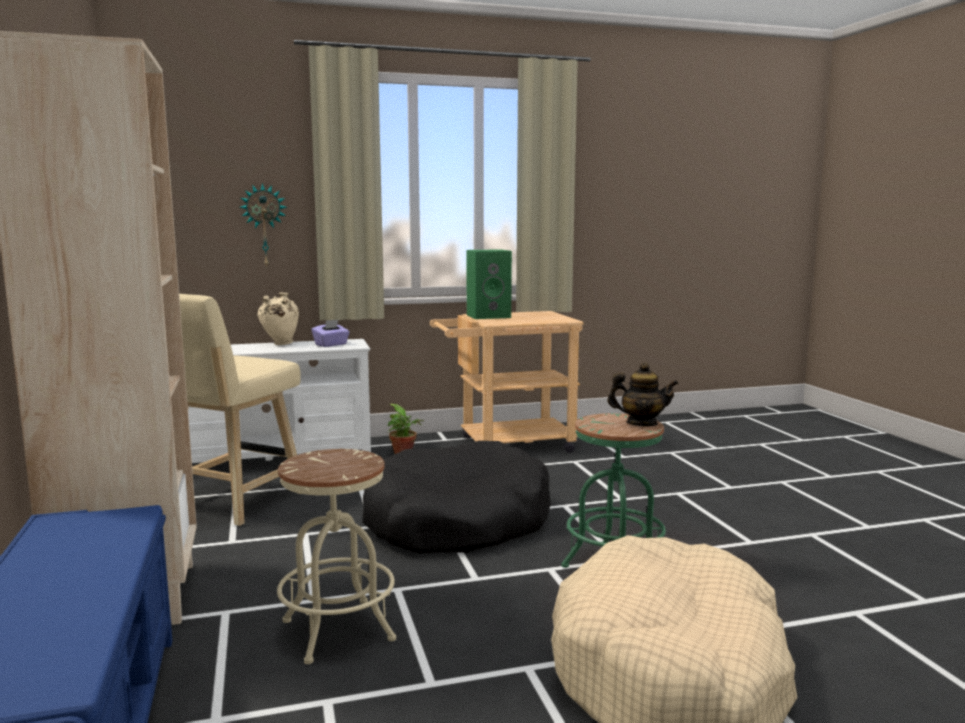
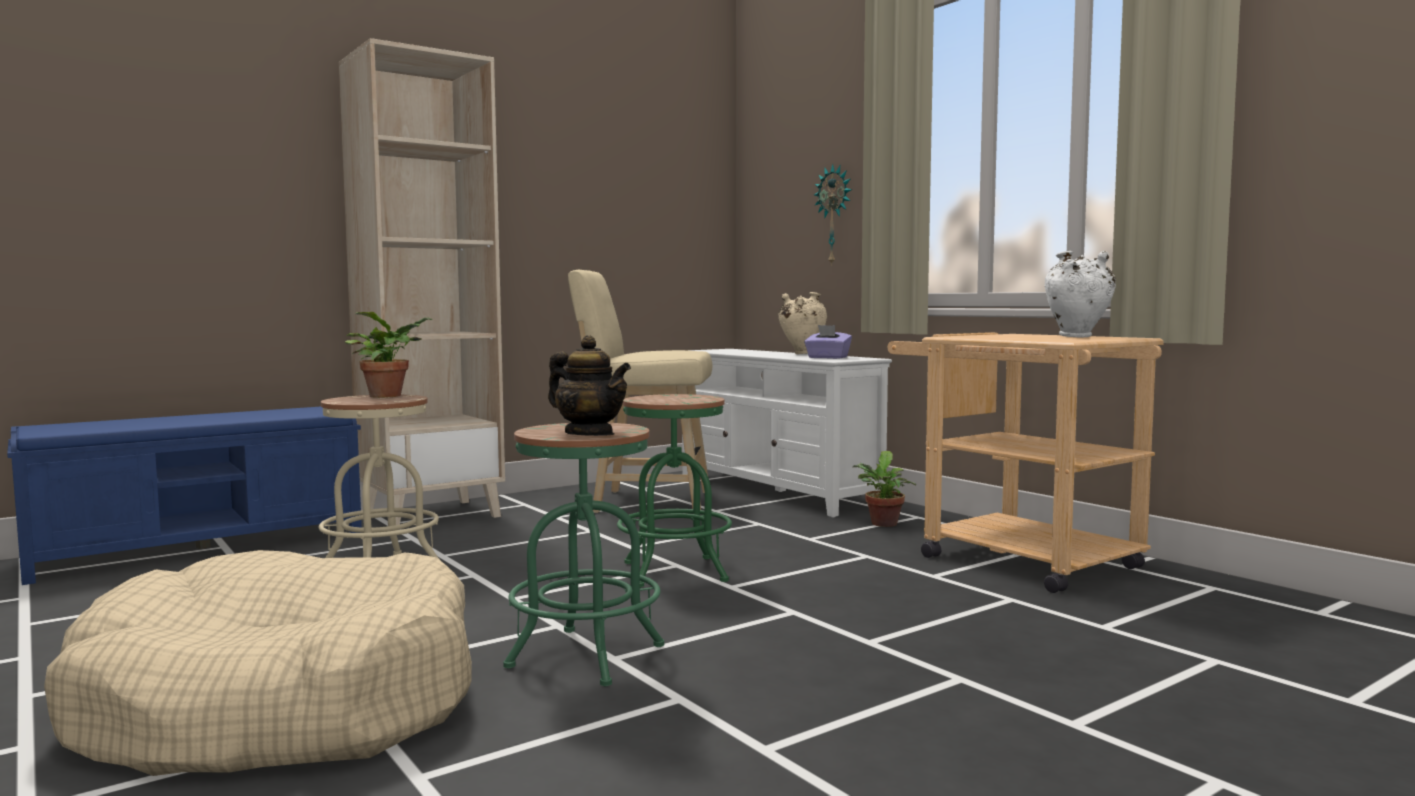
camera: 70 degrees right, 5 degrees down
black dog bed [362,441,551,553] -> green stool [617,394,732,588]
green speaker [466,249,512,319] -> none
teapot [607,362,679,426] -> teapot turned 45 degrees counterclockwise [548,335,631,436]
none -> potted plant [345,312,432,398]
none -> white vase [1044,251,1116,337]

